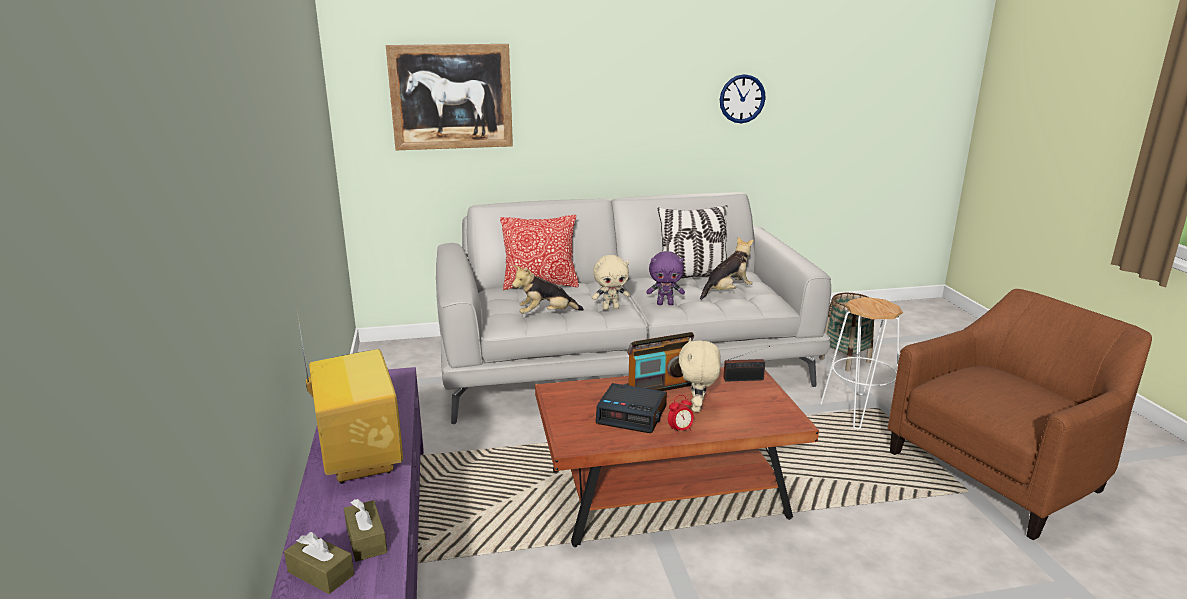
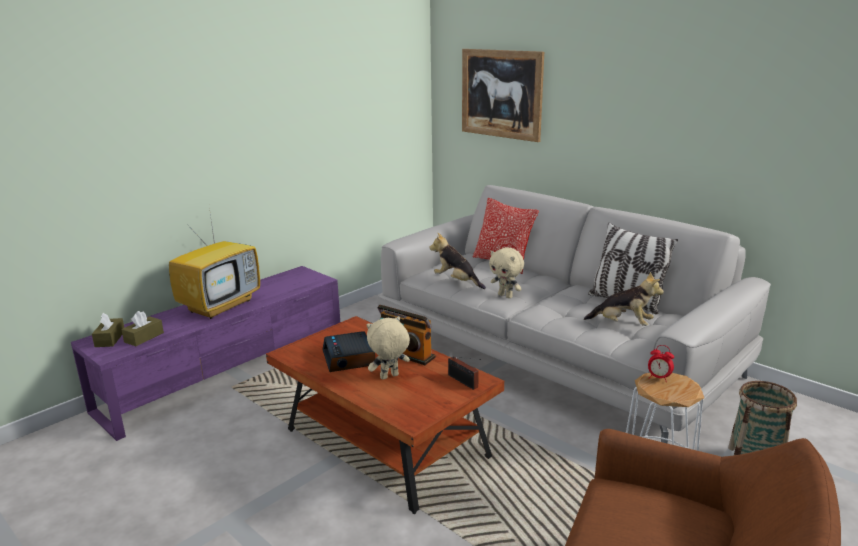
camera: 55 degrees right, 0 degrees up
purple plush toy [646,251,685,305] -> none
alarm clock [668,395,694,435] -> alarm clock moved to [648,345,674,383]
wall clock [720,74,766,123] -> none

